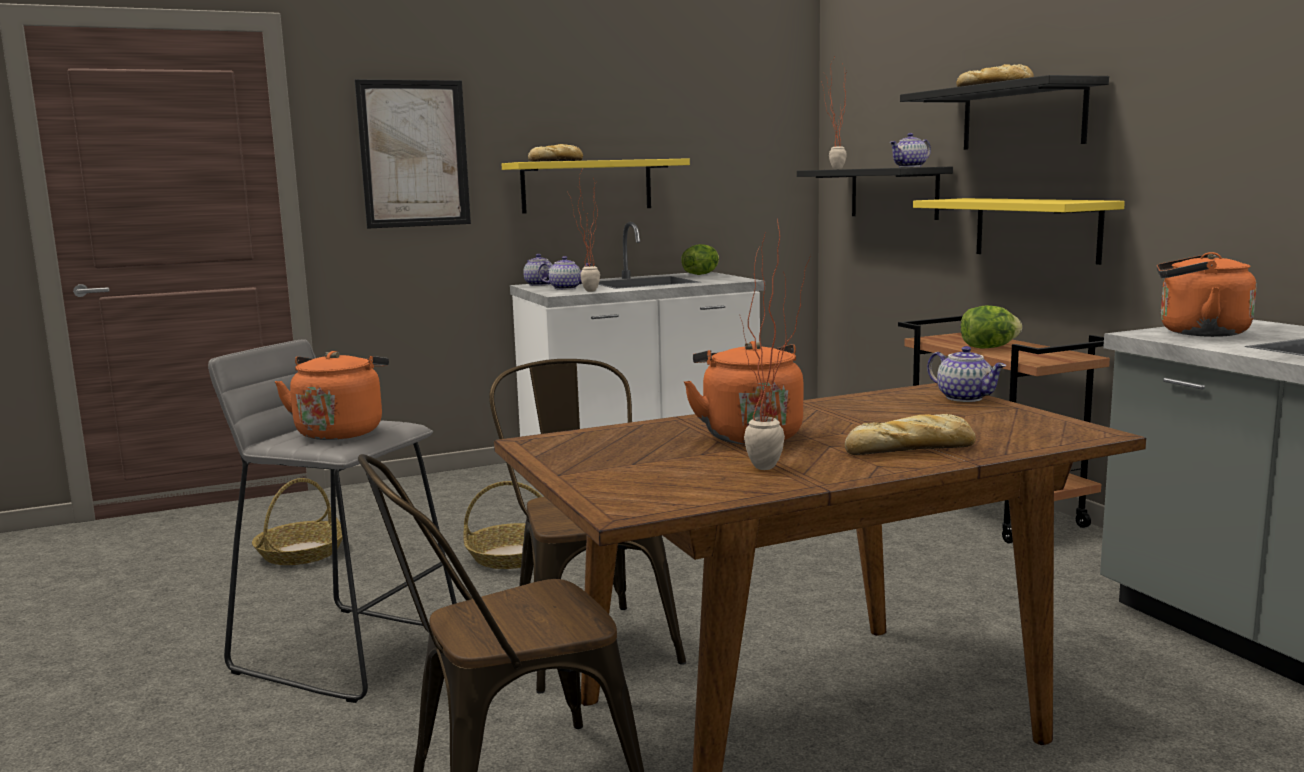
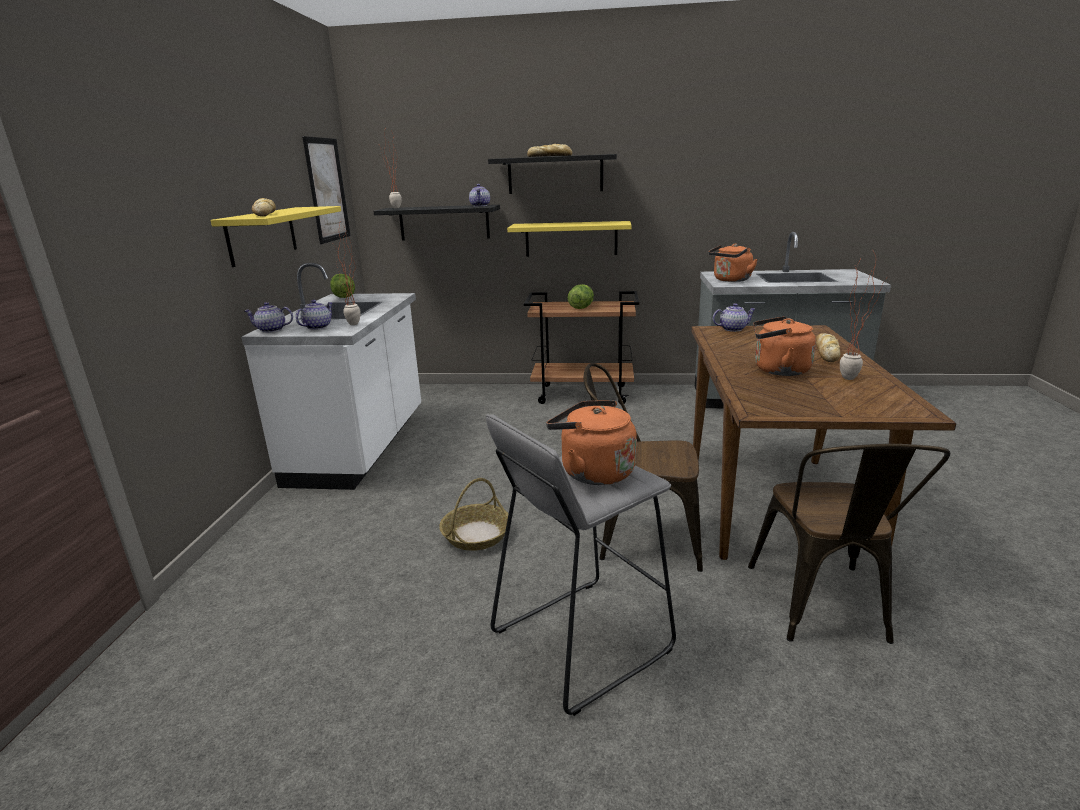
camera: 60 degrees left, 10 degrees up
basket [252,478,343,565] -> none
picture [355,79,471,229] -> picture moved to [302,136,351,244]

